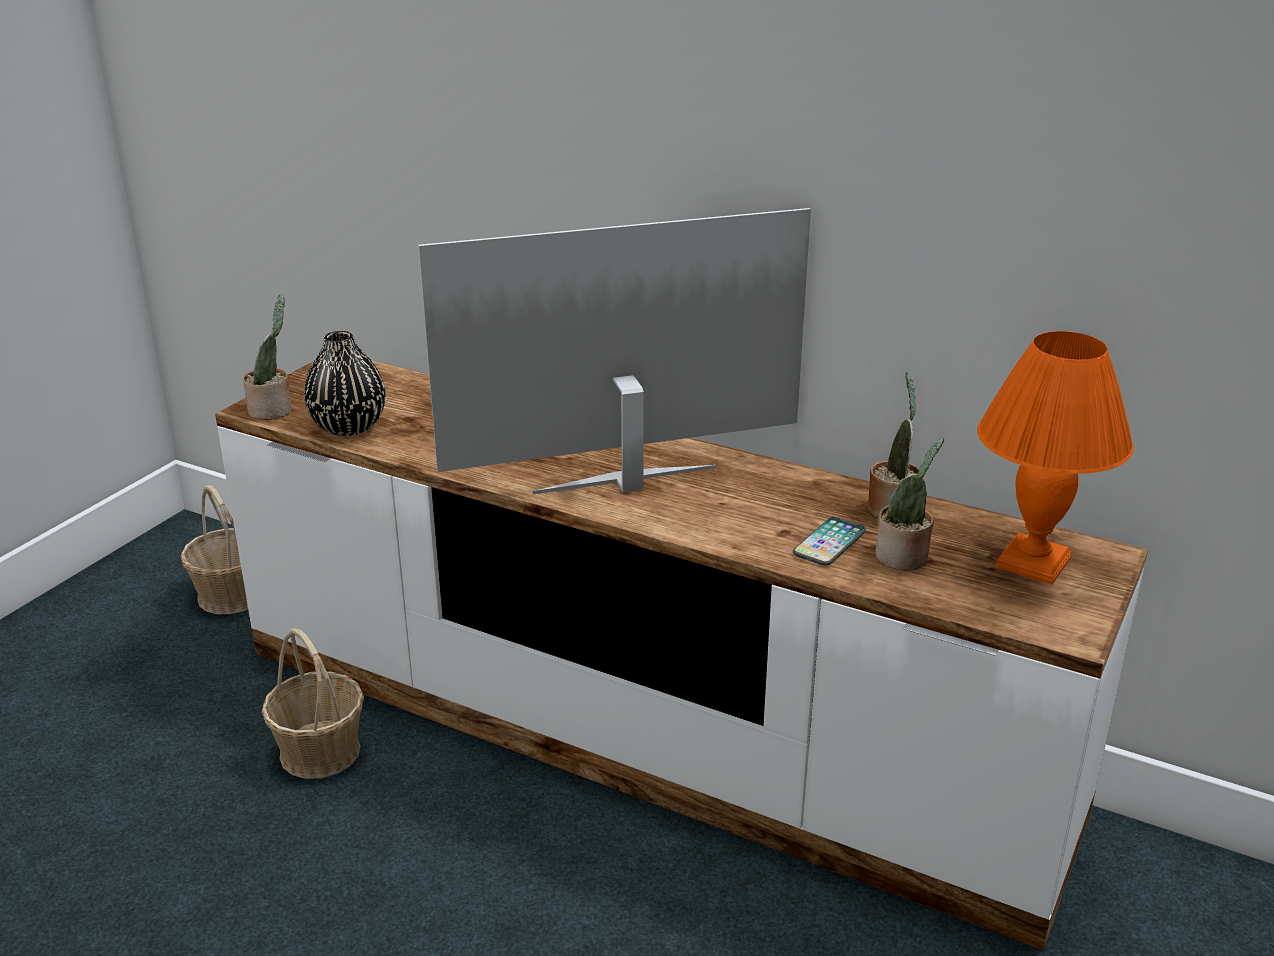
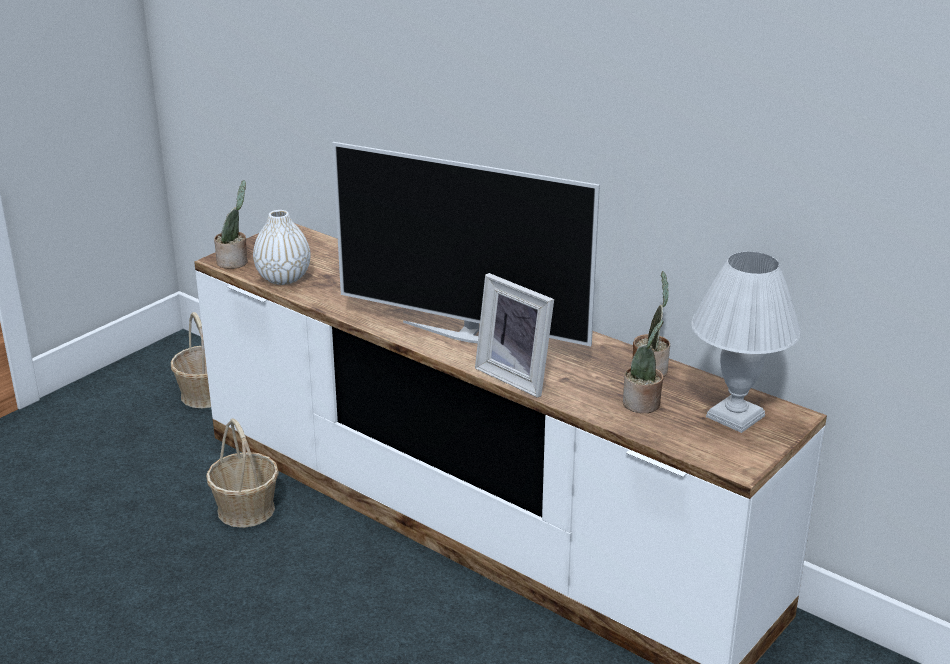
camera: 10 degrees right, 0 degrees up
black vase [304,331,385,436] -> white vase [253,210,311,285]
television [419,208,811,494] -> television turned 150 degrees counterclockwise [332,142,600,347]
phone [793,517,866,566] -> none
orange table lamp [977,331,1134,585] -> white table lamp [691,252,801,433]
none -> picture frame [475,273,554,398]

